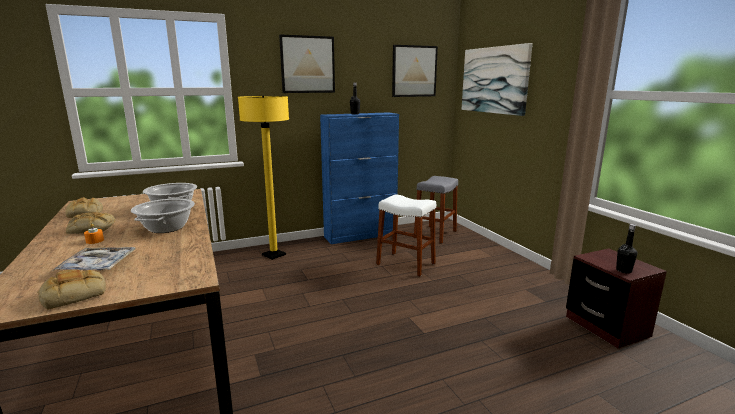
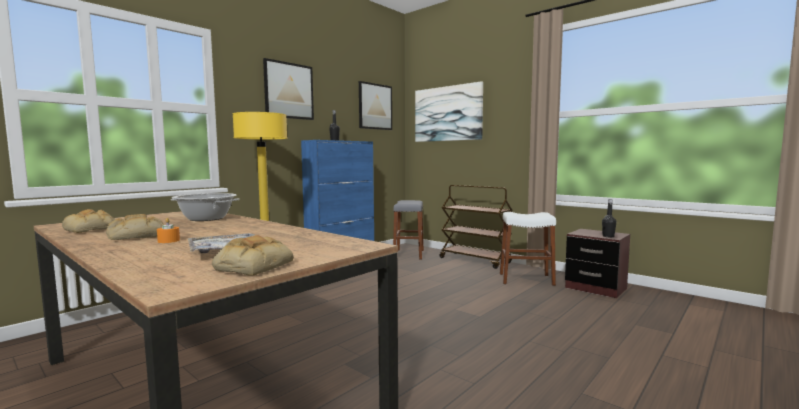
camera: 25 degrees left, 10 degrees down
cooking pot [131,199,195,233] -> none
white stool [376,194,436,276] -> white stool moved to [500,212,556,286]
none -> brown cart [439,185,512,269]

